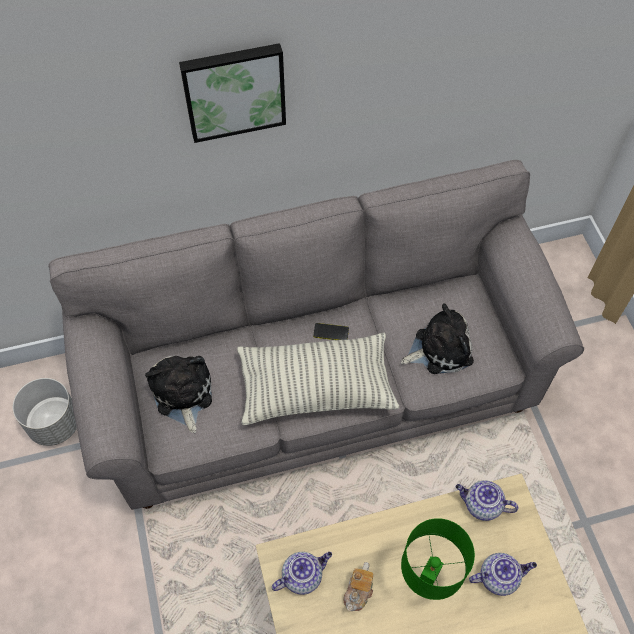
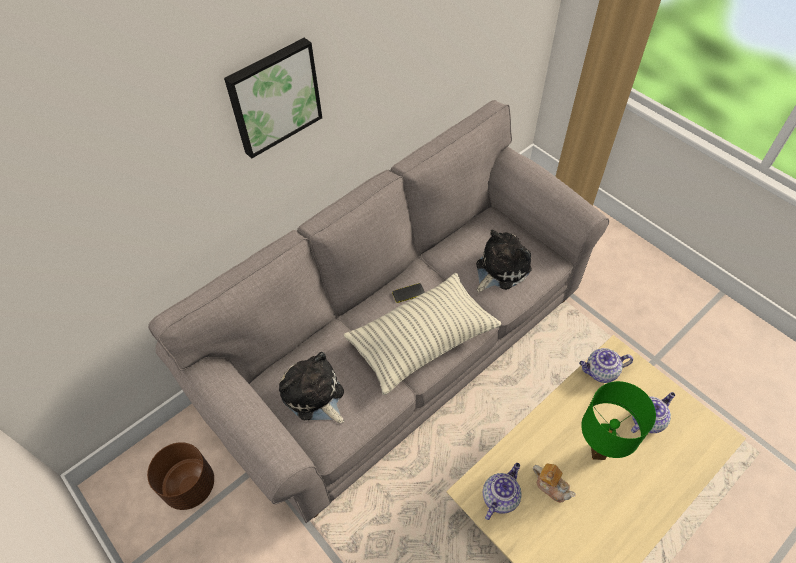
camera: 25 degrees left, 5 degrees down
grey planter [13,378,77,446] -> brown planter [147,442,214,510]
teapot [344,562,373,611] -> teapot turned 45 degrees counterclockwise [533,463,576,503]

